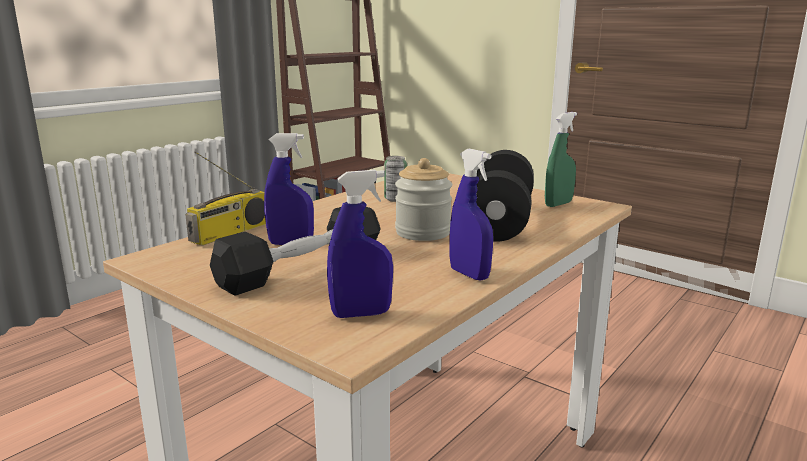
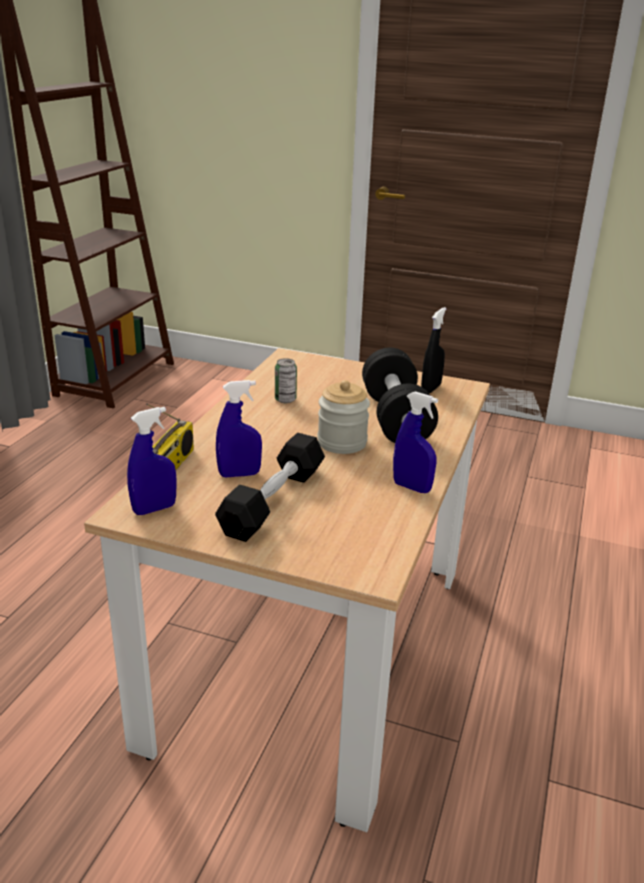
camera: 20 degrees left, 10 degrees up
blue spray bottle [327,170,393,318] -> blue spray bottle moved to [127,407,177,515]
green spray bottle [545,112,577,207] -> black spray bottle [421,307,447,393]

